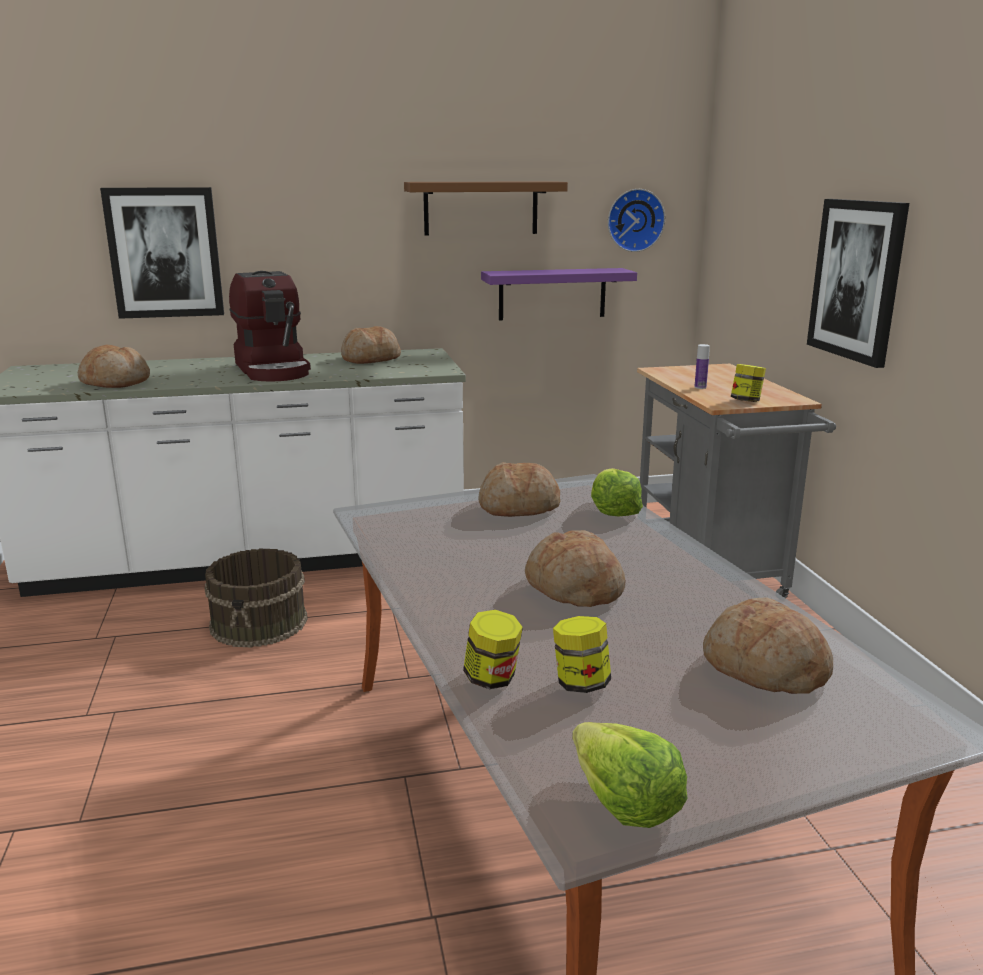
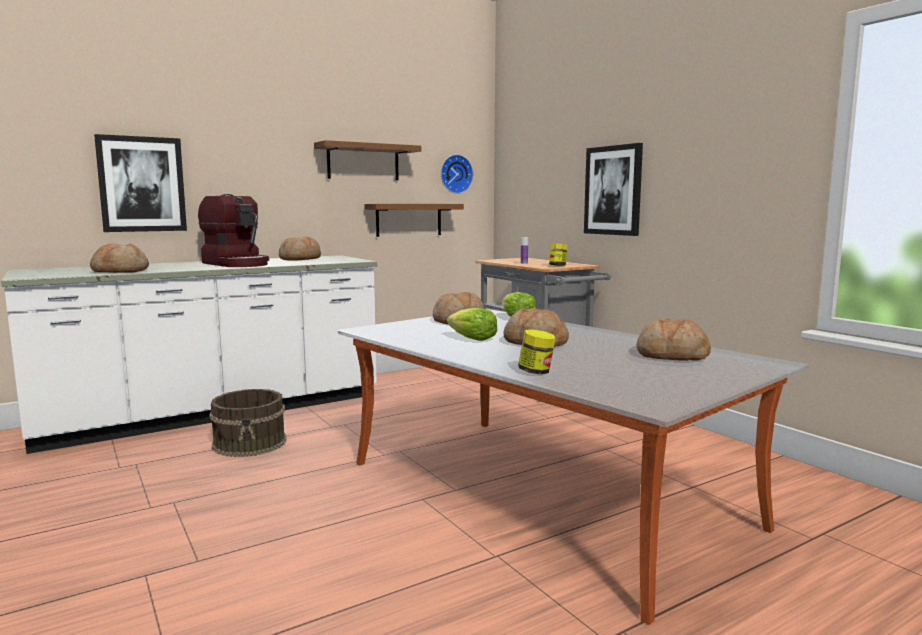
camera: 20 degrees left, 10 degrees down
purple shelf [481,268,637,320] -> brown shelf [364,204,464,237]
jar [553,616,611,693] -> none
lettuce [572,722,688,828] -> lettuce moved to [447,308,497,341]

